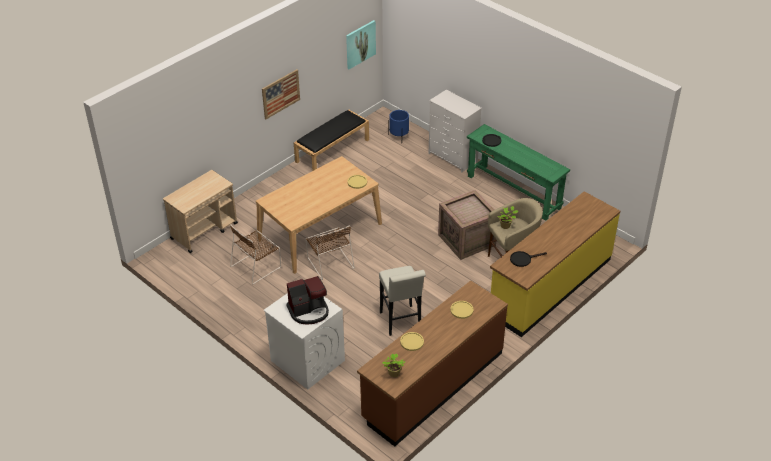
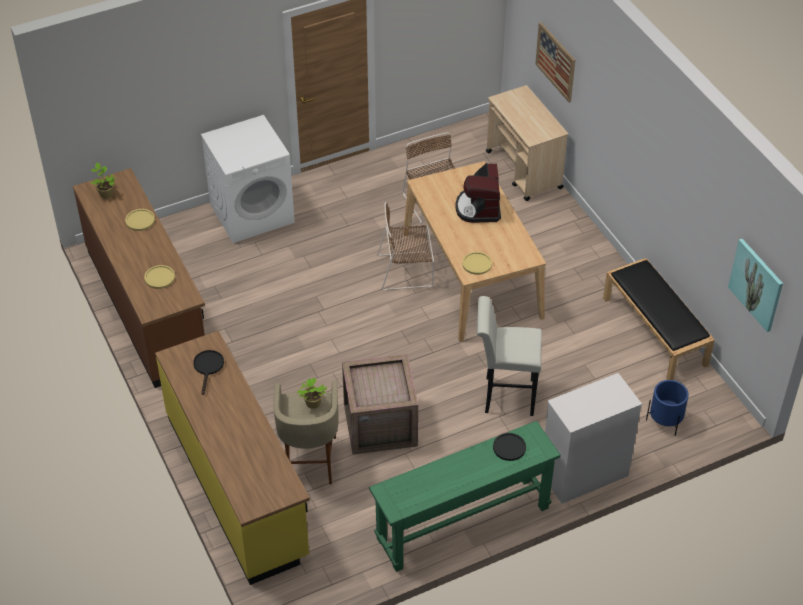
camera: 110 degrees right, 5 degrees up
picture [262,69,300,119] -> picture moved to [535,22,575,103]
coffee machine [286,276,329,325] -> coffee machine moved to [455,163,501,223]
white stool [379,266,426,336] -> white stool moved to [477,296,542,416]

